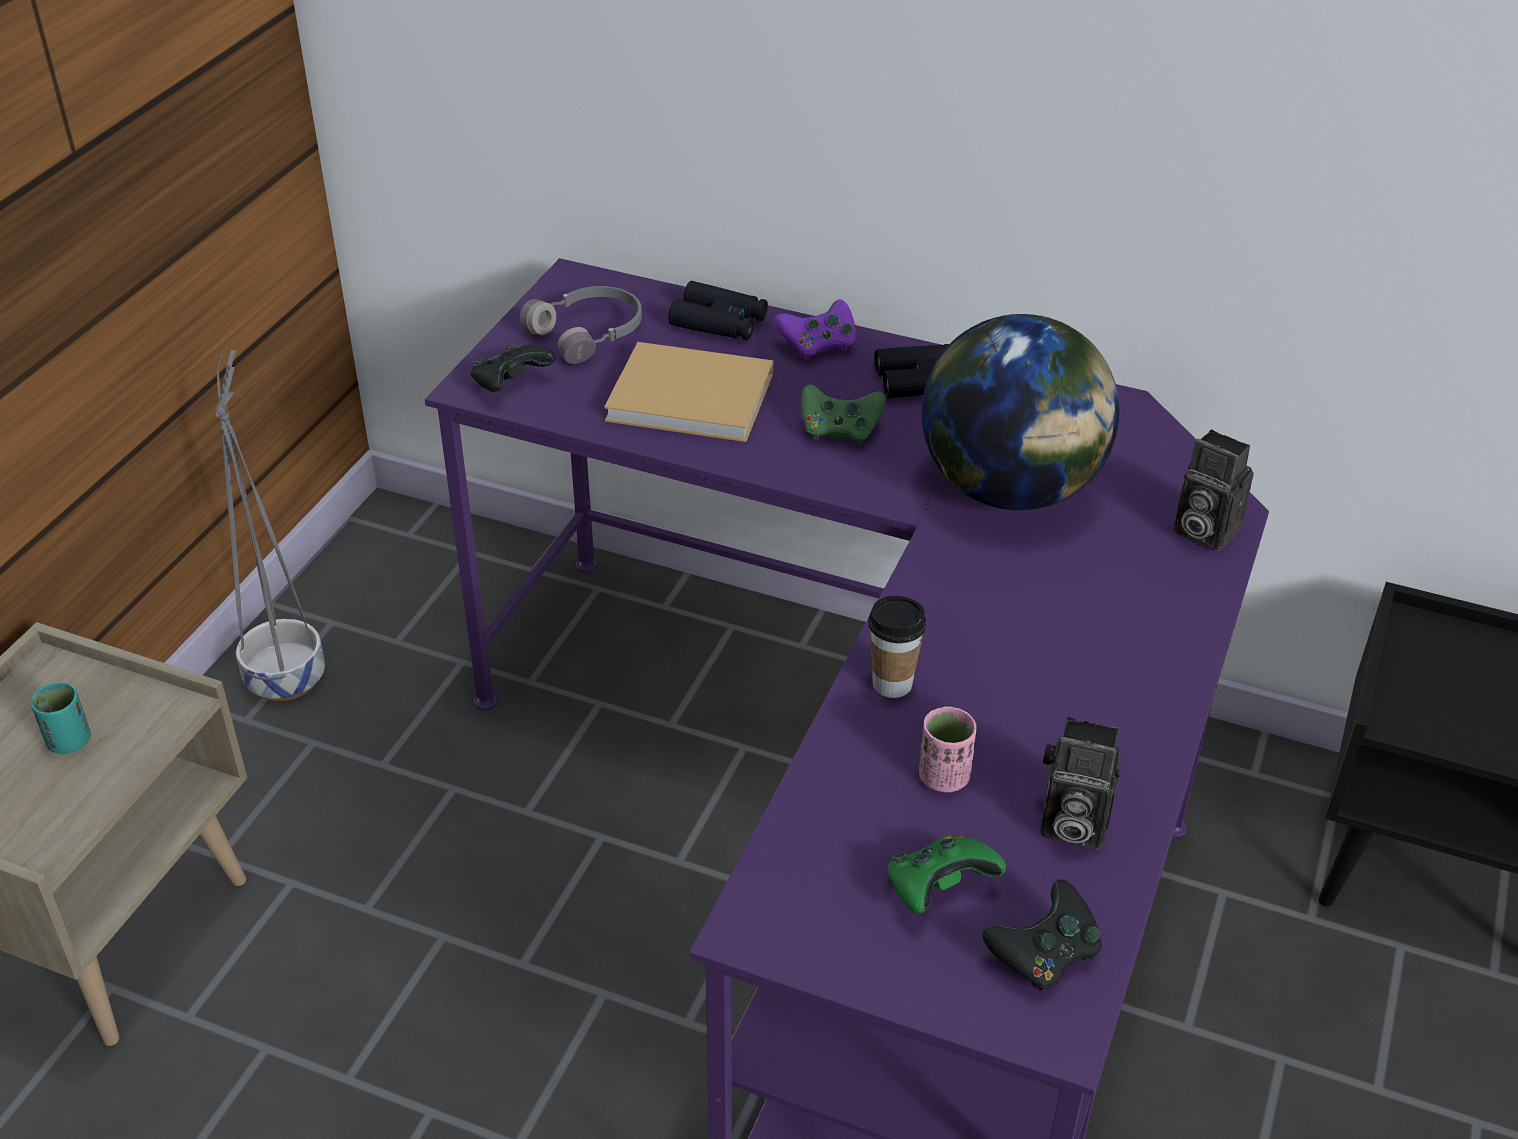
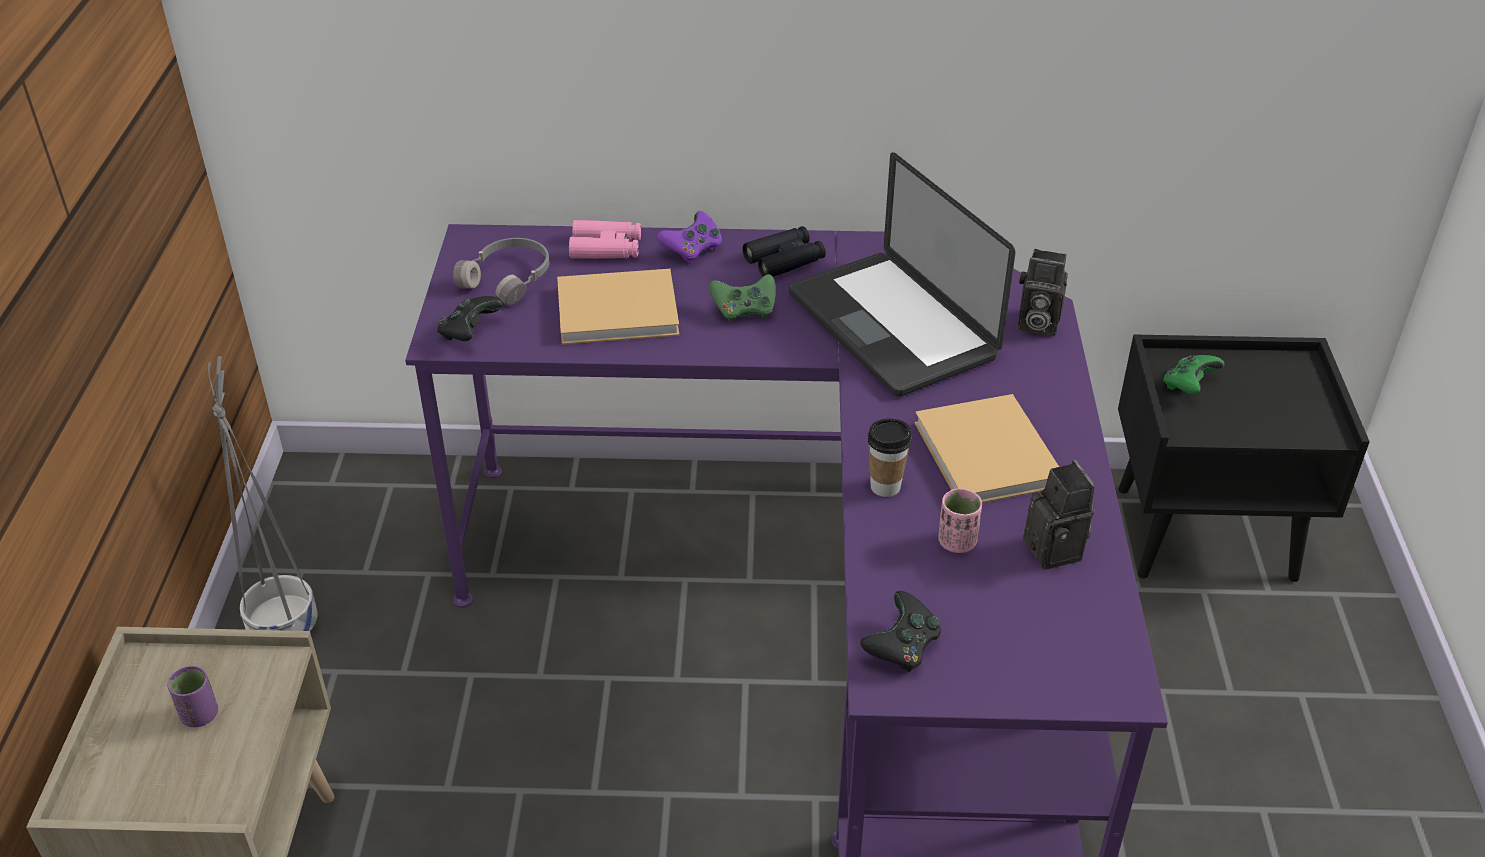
camera: 20 degrees left, 0 degrees up
turquoise cup [31,682,91,754] -> purple cup [167,666,218,727]
black binoculars [668,281,768,340] -> pink binoculars [569,220,641,259]
green game controller [887,835,1006,913] -> green game controller moved to [1163,355,1225,394]
globe [922,314,1119,510] -> laptop [789,152,1015,397]
black game controller [982,879,1102,991] -> black game controller moved to [860,591,941,672]
camera [1040,717,1121,850] -> camera turned 105 degrees counterclockwise [1023,460,1095,570]
none -> beige book [914,394,1059,503]

